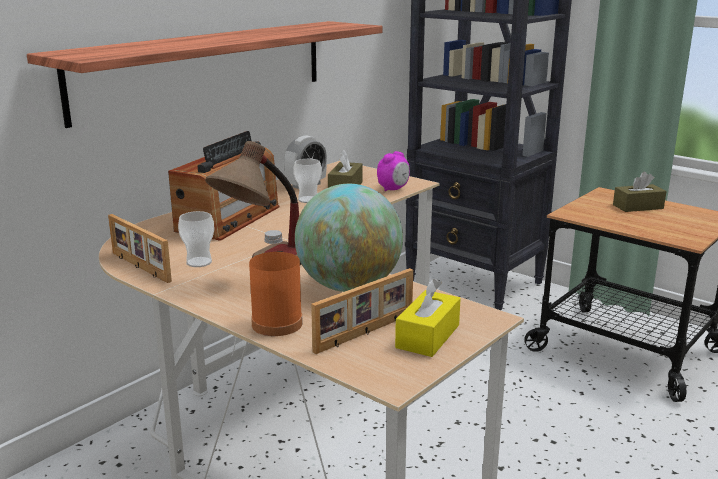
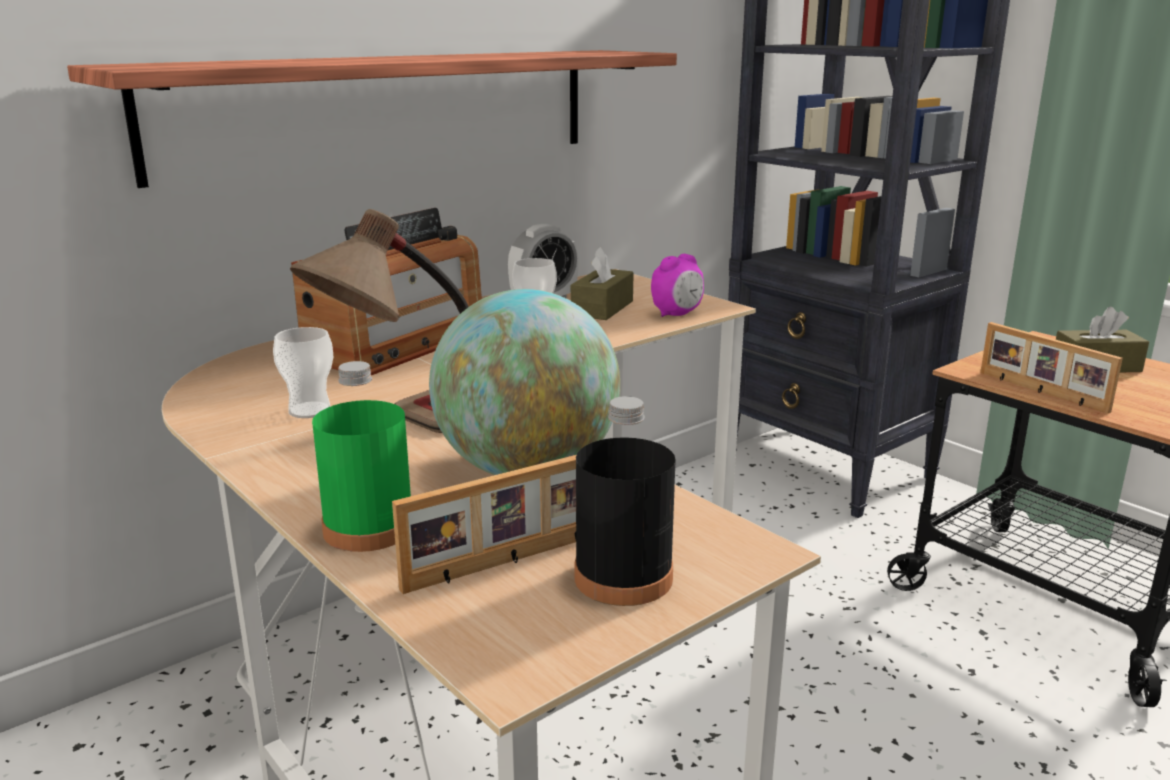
camera: 10 degrees right, 0 degrees up
picture frame [108,214,172,283] -> picture frame moved to [980,322,1123,414]
orange bottle [249,230,303,336] -> green bottle [312,361,411,552]
yellow tissue box [395,279,461,357] -> black bottle [574,396,676,606]

